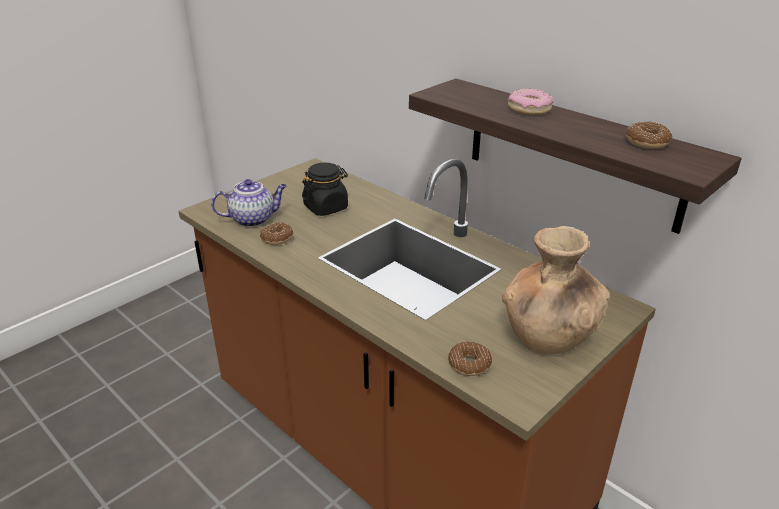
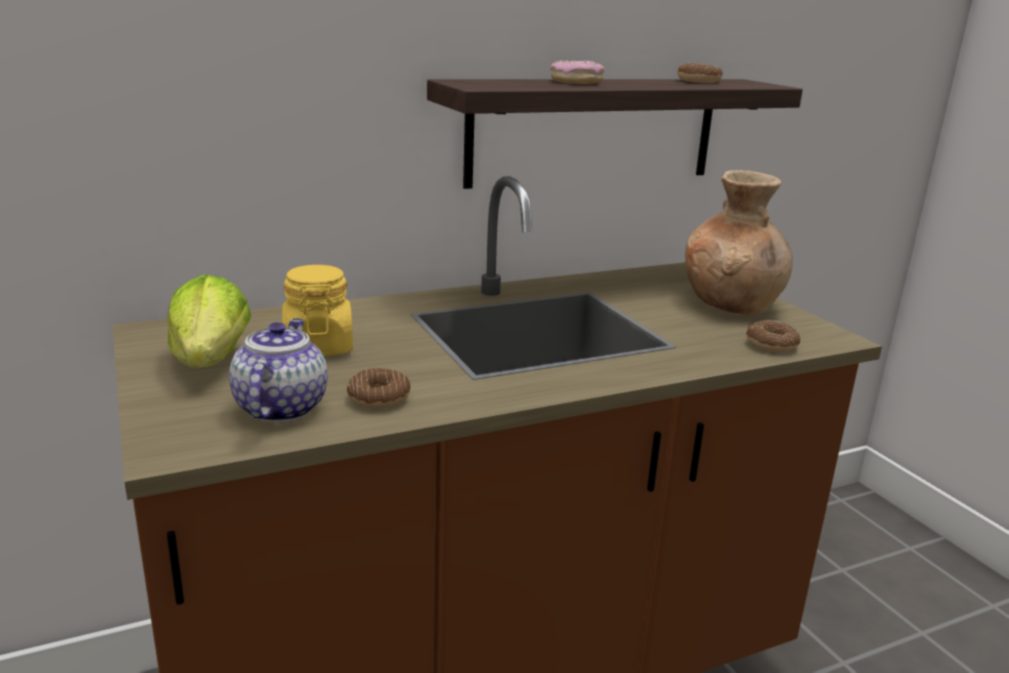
camera: 70 degrees left, 10 degrees down
black jar [302,163,348,216] -> yellow jar [282,265,353,356]
none -> lettuce [167,275,251,368]

